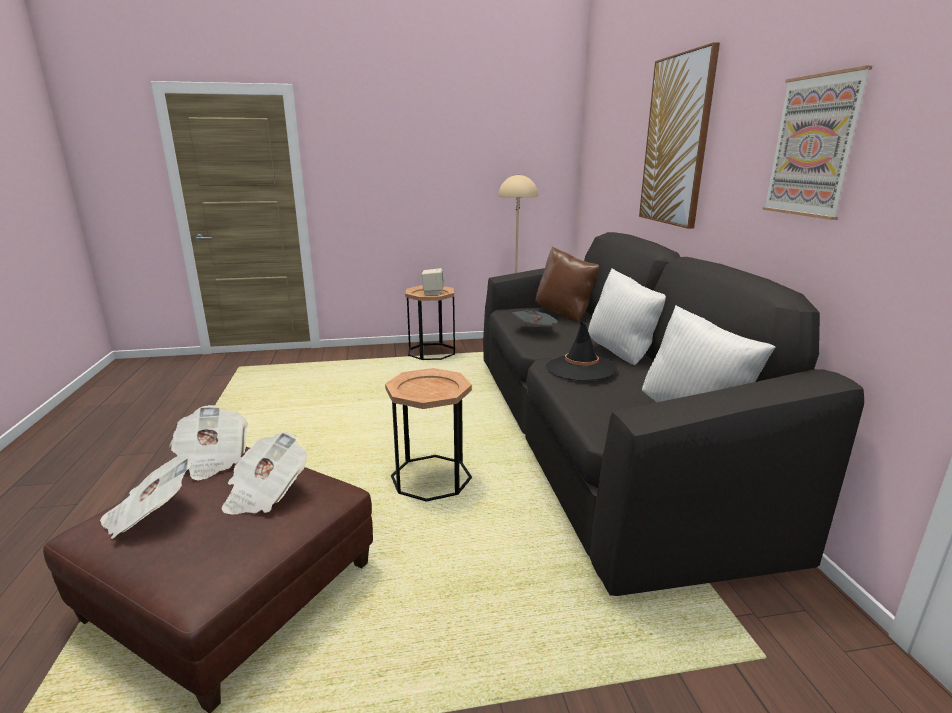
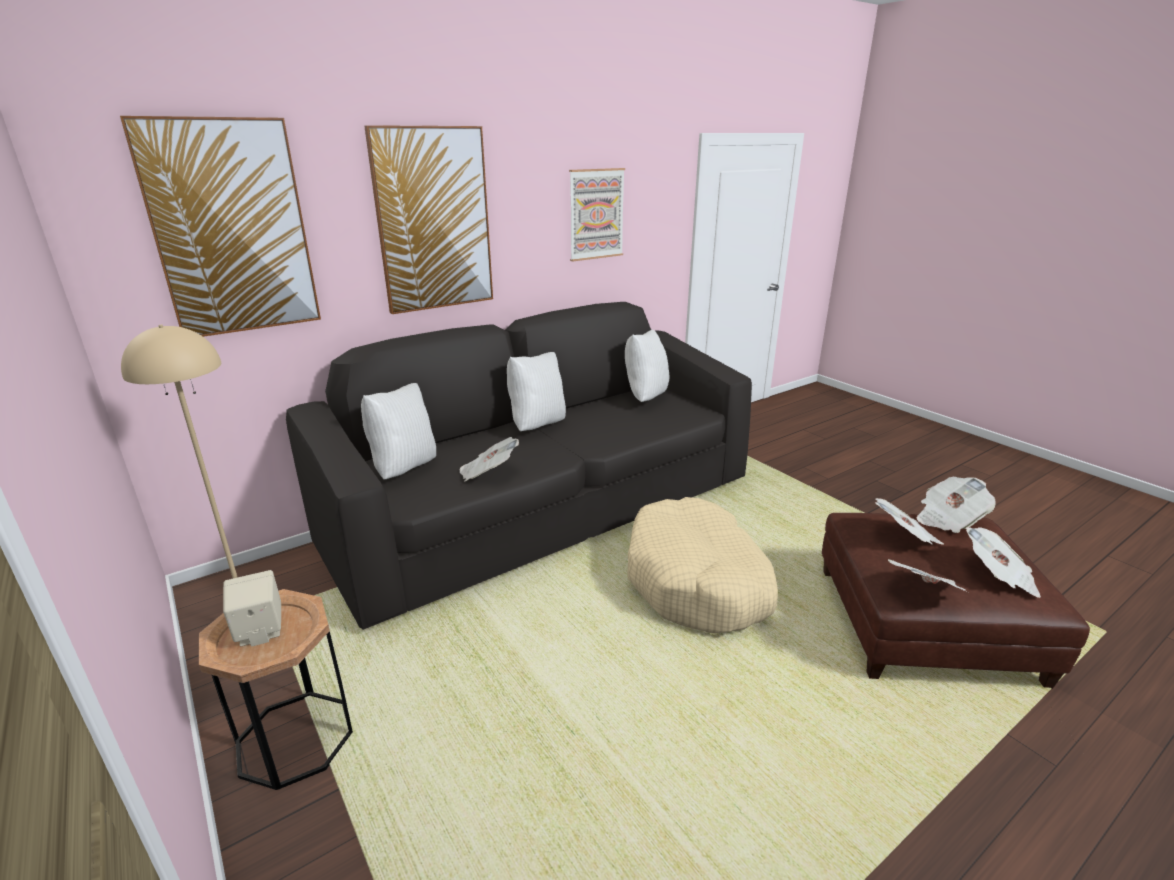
camera: 115 degrees left, 5 degrees up
brown side table [385,368,472,502] -> beige dog bed [628,497,778,633]
brown pillow [535,246,599,322] -> white pillow [361,383,436,480]
black hat [546,321,617,381] -> none
none -> picture [120,116,321,337]
none -> newspaper [917,477,996,533]

